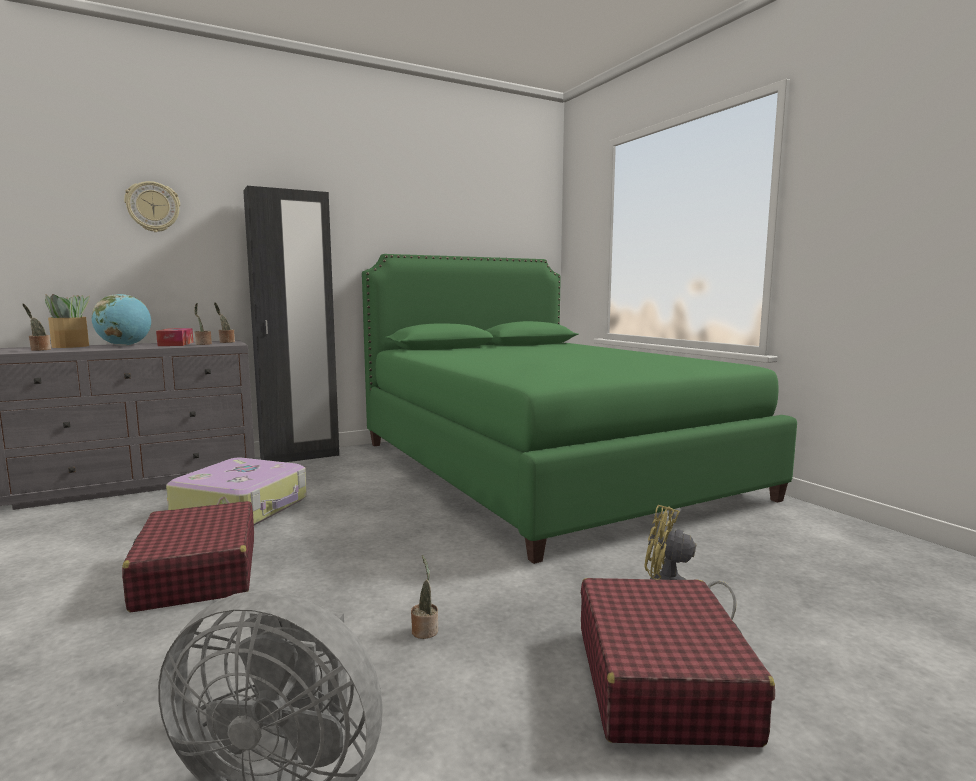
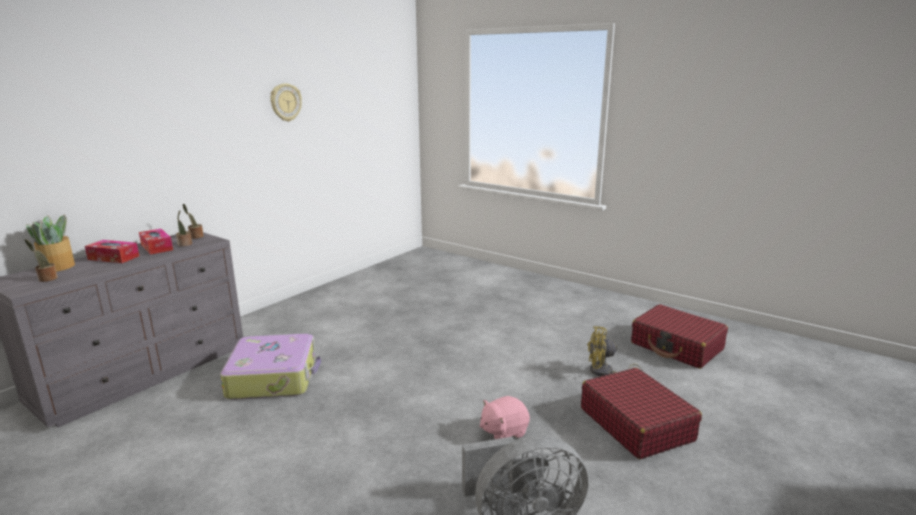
camera: 25 degrees left, 10 degrees up
globe [92,294,151,346] -> tissue box [85,240,139,263]
red suitcase [122,501,254,613] -> red suitcase moved to [631,304,728,369]
wall clock [124,181,180,232] -> wall clock moved to [270,83,302,122]
black wardrobe [243,186,339,462] -> none
green bed [362,254,797,564] -> none
potted plant [411,555,438,639] -> pink plush toy [480,396,530,439]

